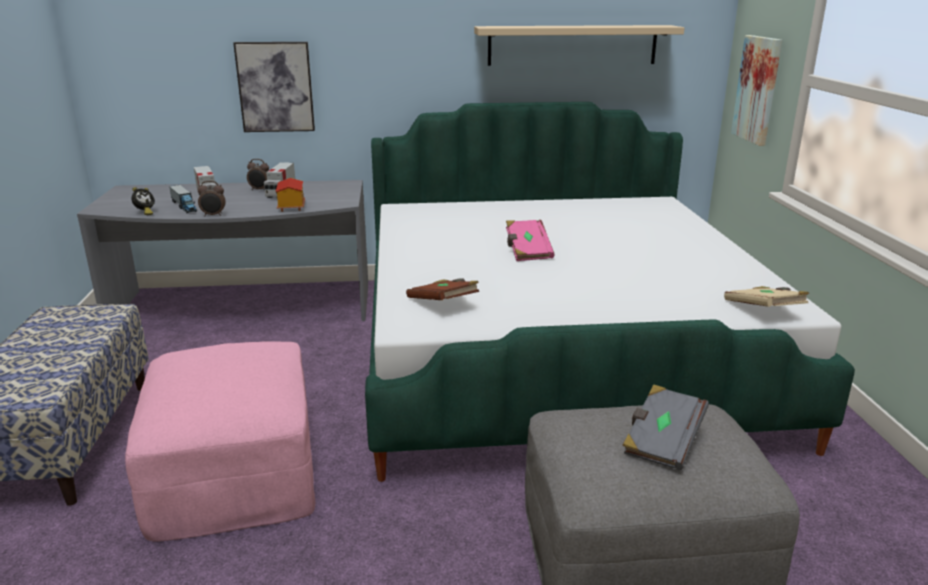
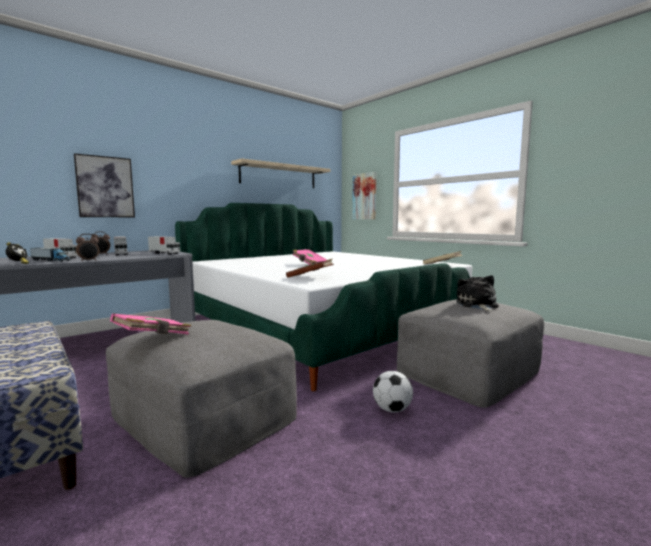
camera: 35 degrees left, 15 degrees down
pink ottoman [125,341,316,542] -> grey ottoman [106,320,297,478]
toy house [276,178,305,212] -> none
grey book [622,384,709,471] -> plush toy [456,275,499,312]
none -> pink book [110,313,191,335]
none -> toy truck [148,236,180,255]
none -> football [373,371,413,412]

